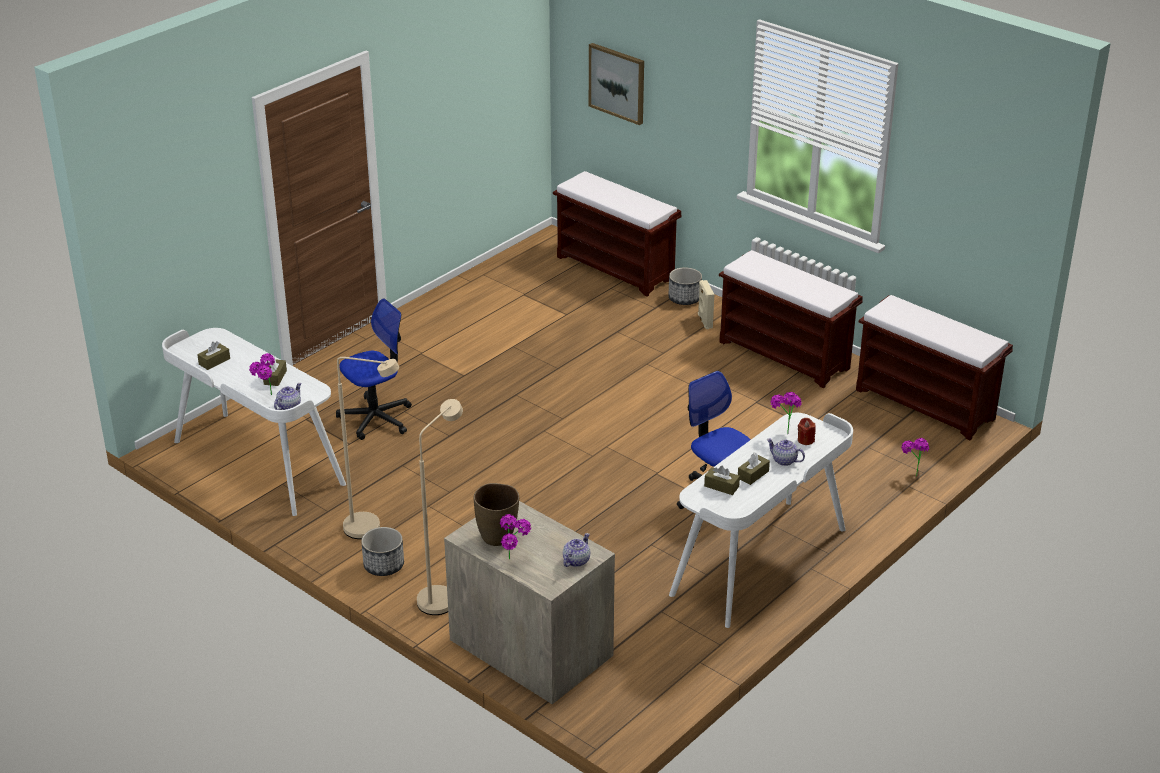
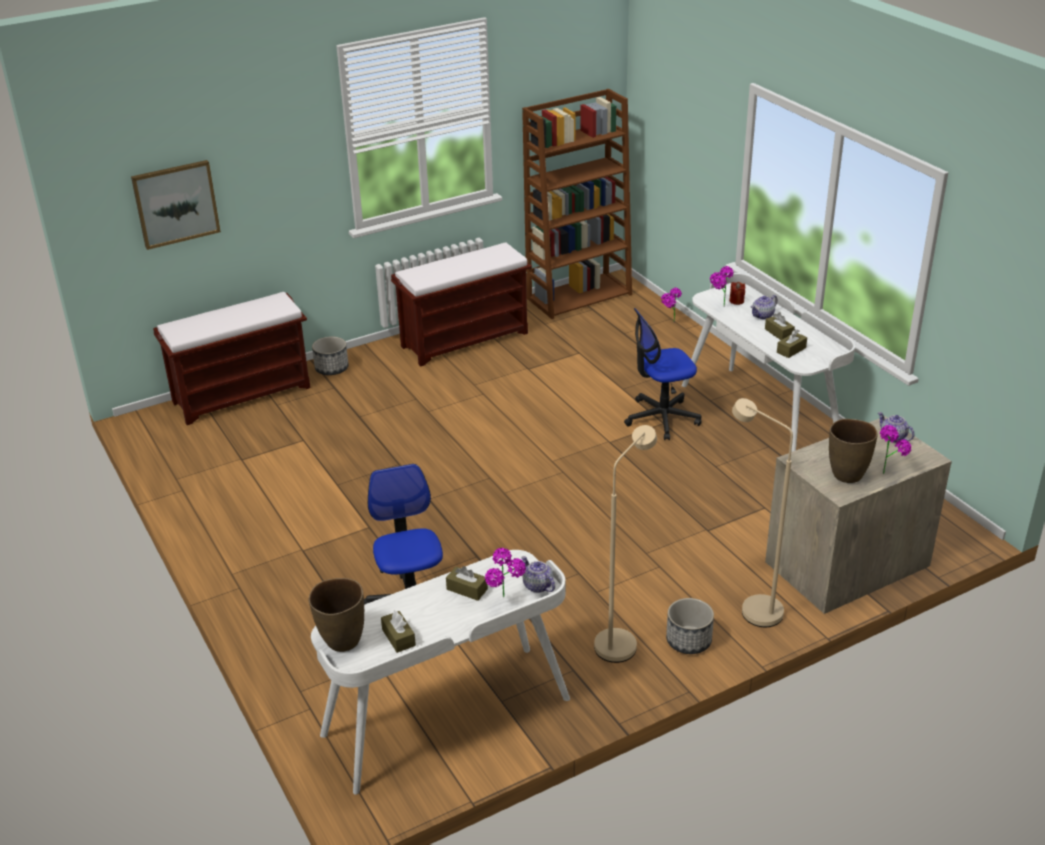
camera: 70 degrees left, 0 degrees up
beige speaker [698,280,714,329] -> none
brown bench [856,295,1013,440] -> brown bookcase [522,89,632,319]
none -> brown vase [309,578,364,652]

